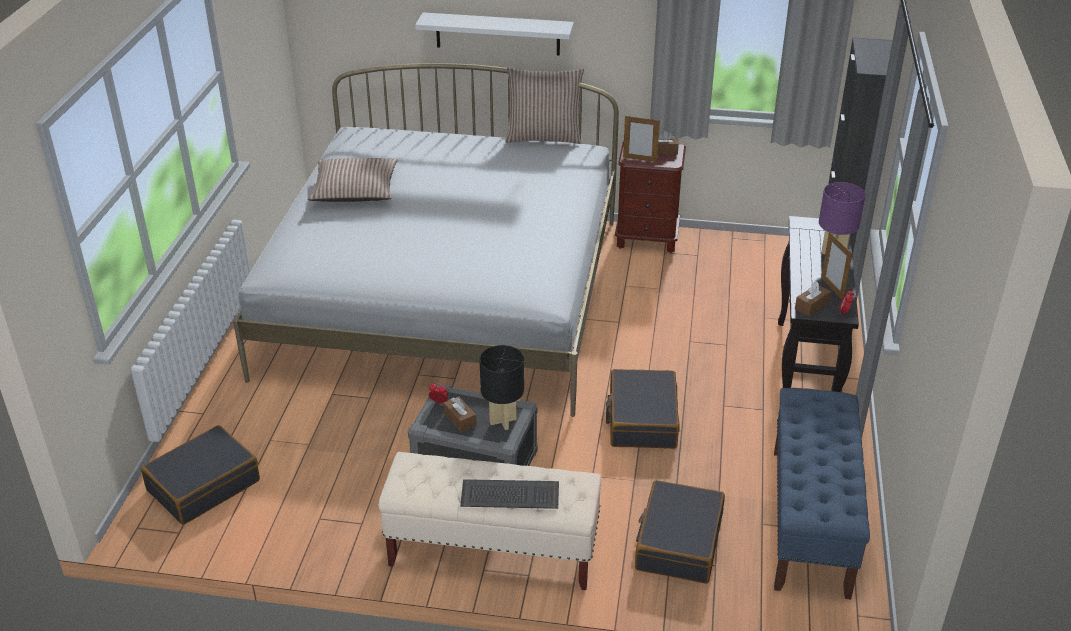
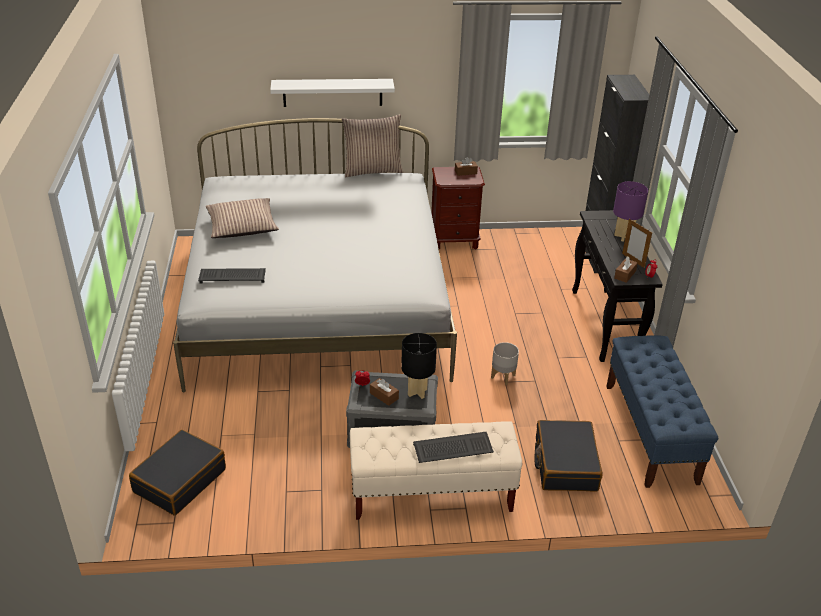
camera: 15 degrees left, 0 degrees up
black suitcase [606,369,680,449] -> grey planter [491,342,519,385]
picture frame [623,116,660,162] -> none
none -> keyboard [198,268,266,283]

